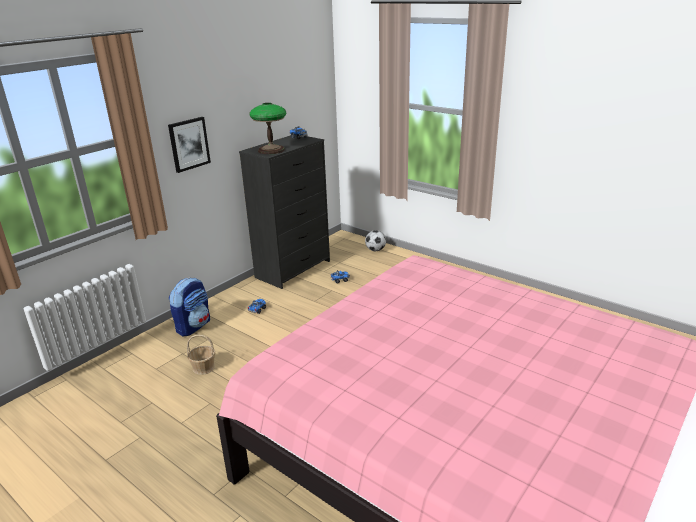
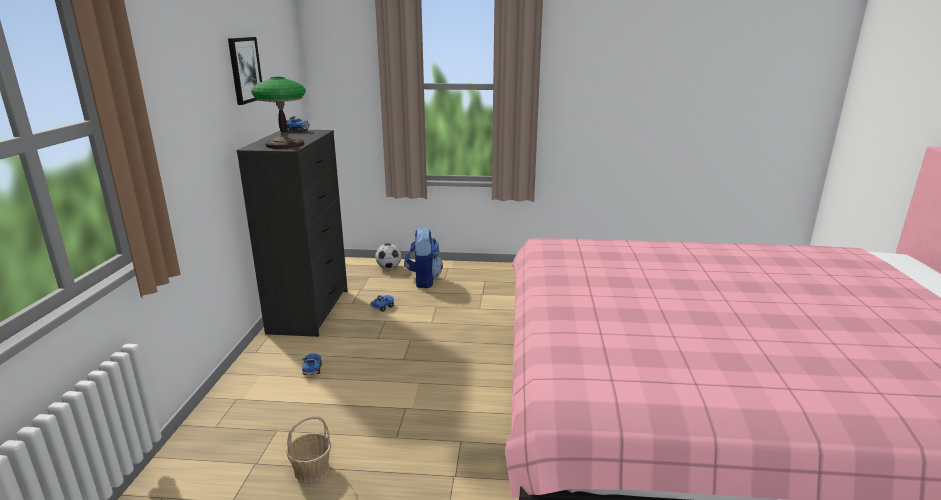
camera: 35 degrees left, 5 degrees down
picture [168,117,211,173] -> picture moved to [228,37,262,105]
backpack [169,277,210,336] -> backpack moved to [404,227,443,288]

